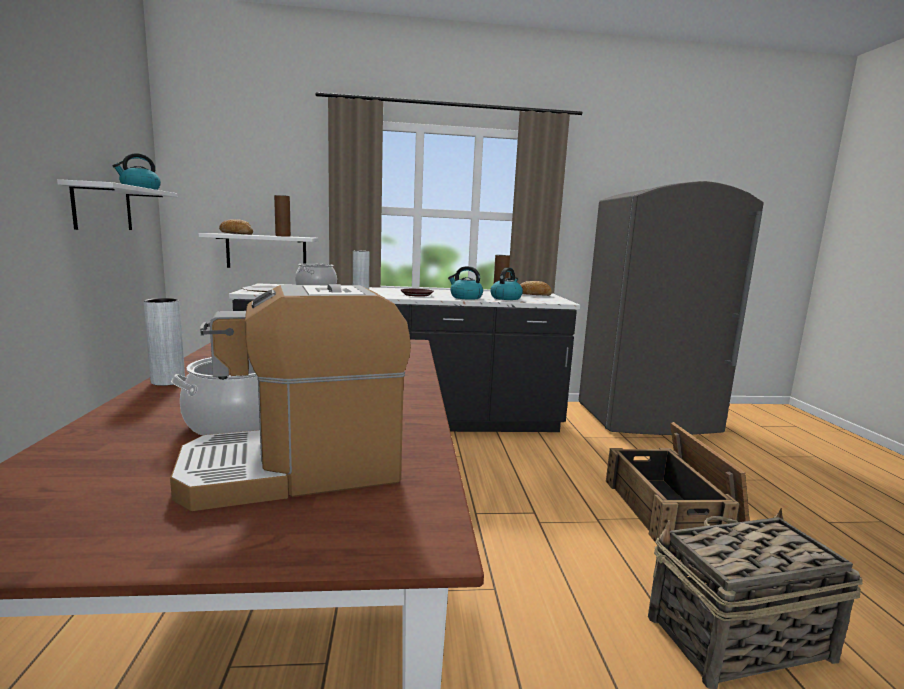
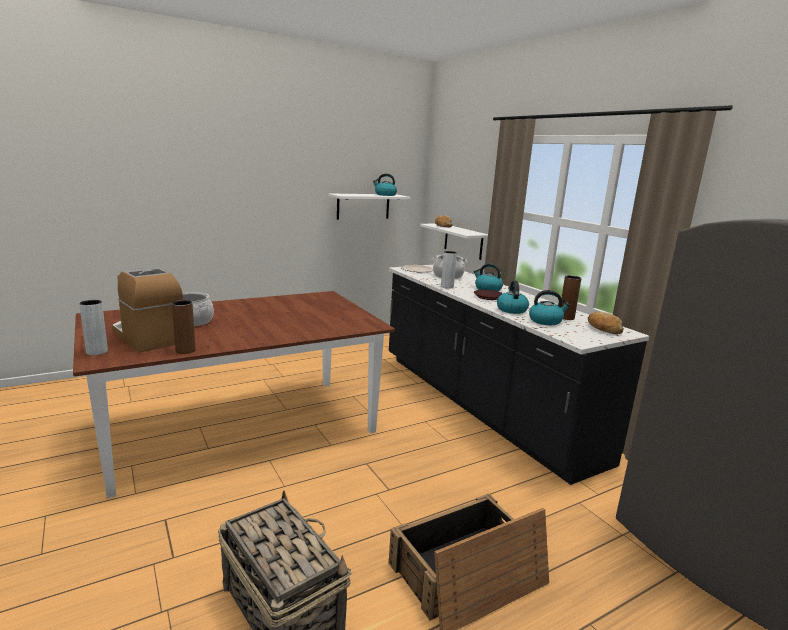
camera: 65 degrees right, 5 degrees up
grey vase [144,298,185,386] -> grey vase moved to [79,300,108,355]
brown vase [274,195,291,237] -> brown vase moved to [172,300,195,354]
none -> kettle [474,263,503,291]

